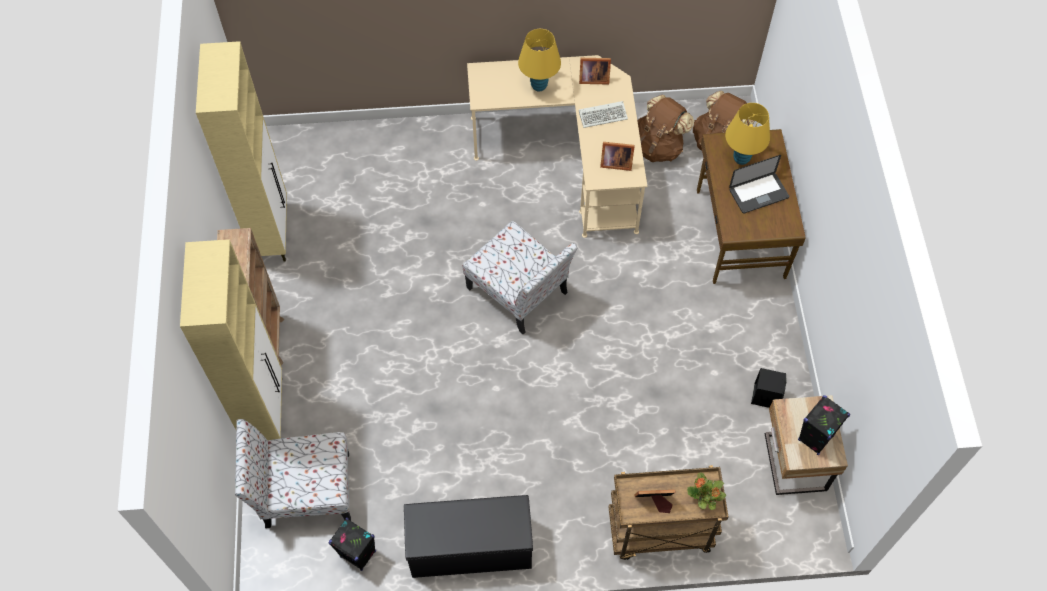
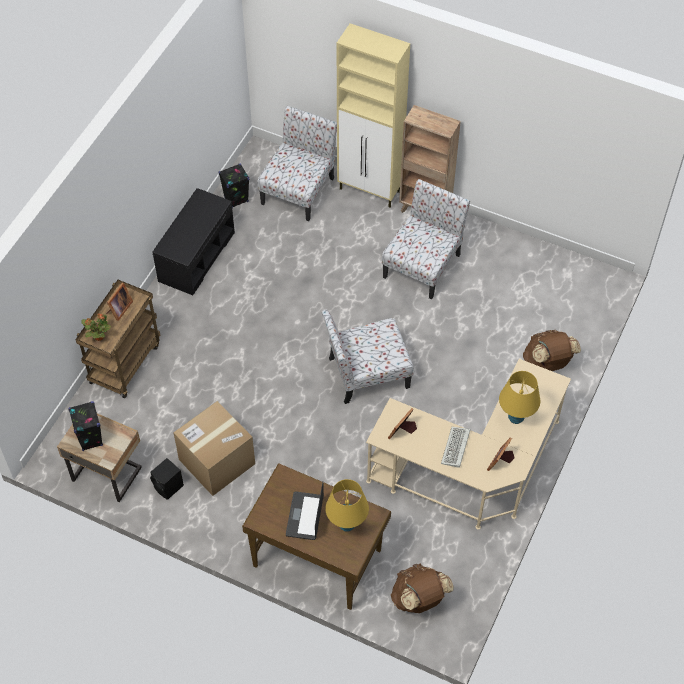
camera: 120 degrees right, 5 degrees down
beige cabinet [196,41,287,261] -> none
brown backpack [637,95,694,162] -> brown backpack moved to [523,330,581,371]
none -> cardboard box [173,401,255,496]
none -> chair [382,179,470,300]

